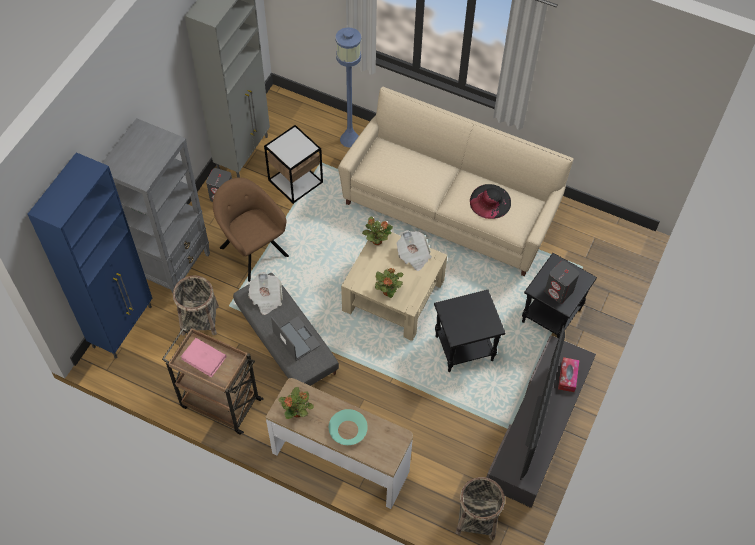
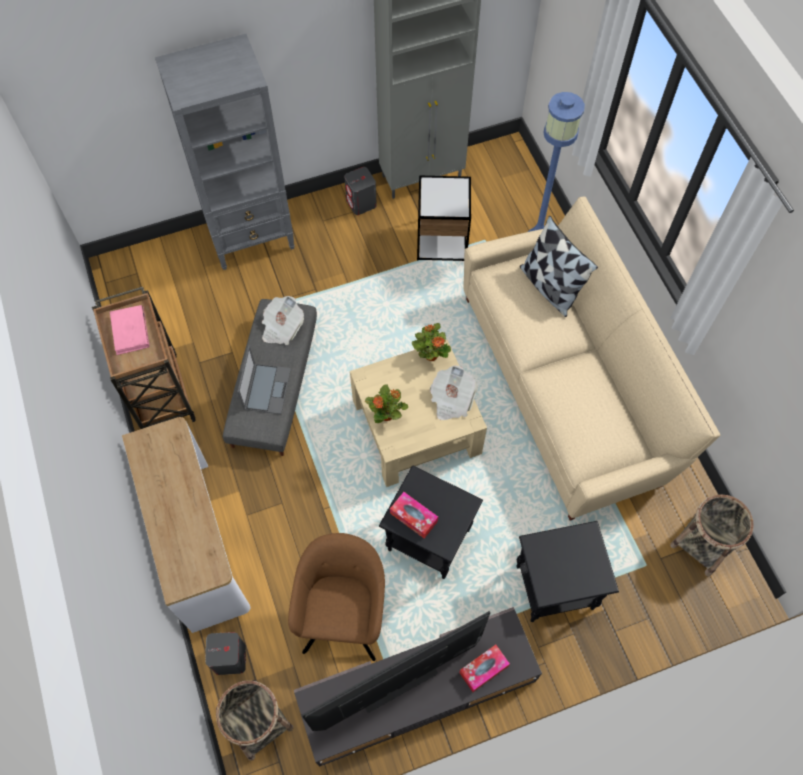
camera: 45 degrees right, 5 degrees up
blue cabinet [28,152,152,359] -> none
basket [173,275,219,336] -> basket moved to [670,495,754,577]
brown armchair [213,178,289,282] -> brown armchair moved to [288,533,385,661]
potted plant [278,387,314,419] -> none
turquoise bowl [329,409,368,445] -> none
black hat [470,184,511,219] -> none
grey speaker [545,261,579,304] -> grey speaker moved to [205,632,246,675]
none -> tissue box [390,492,438,538]
none -> pillow [520,216,598,317]

